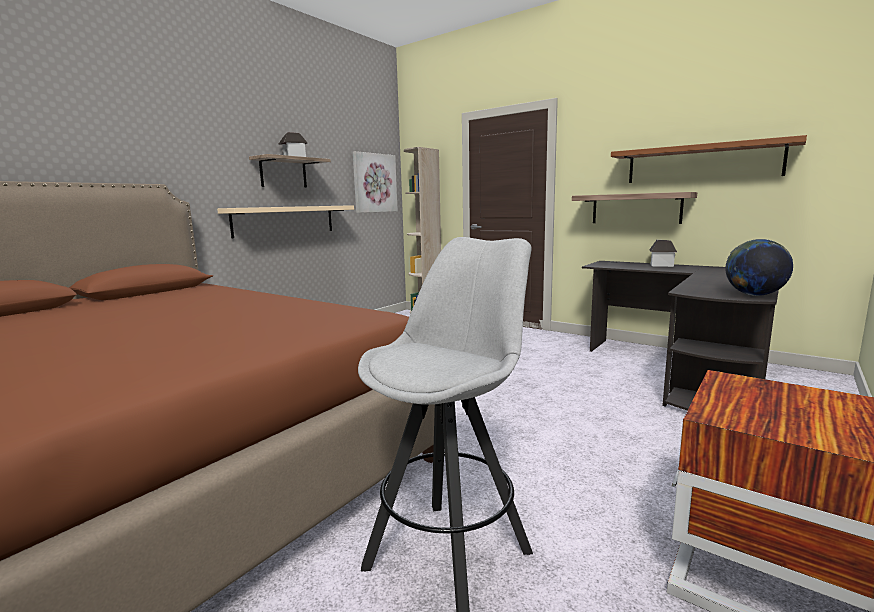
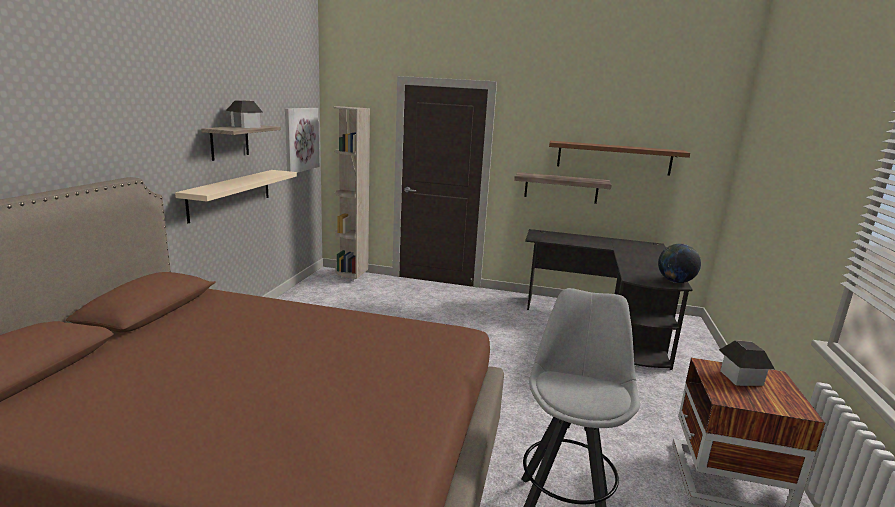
camera: 25 degrees left, 5 degrees up
toy house [649,240,677,267] -> toy house moved to [719,340,775,386]

